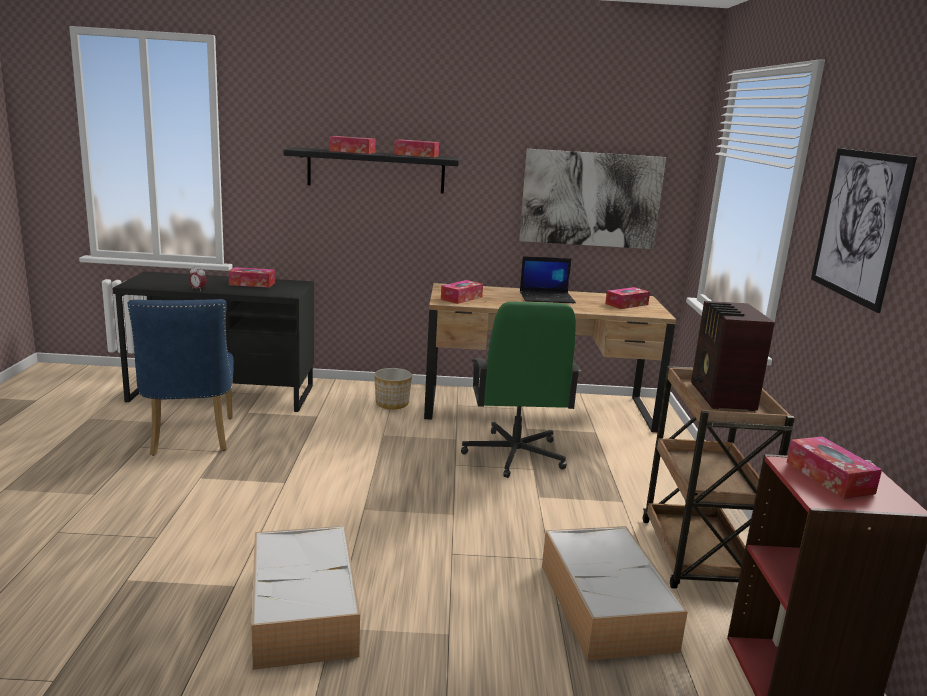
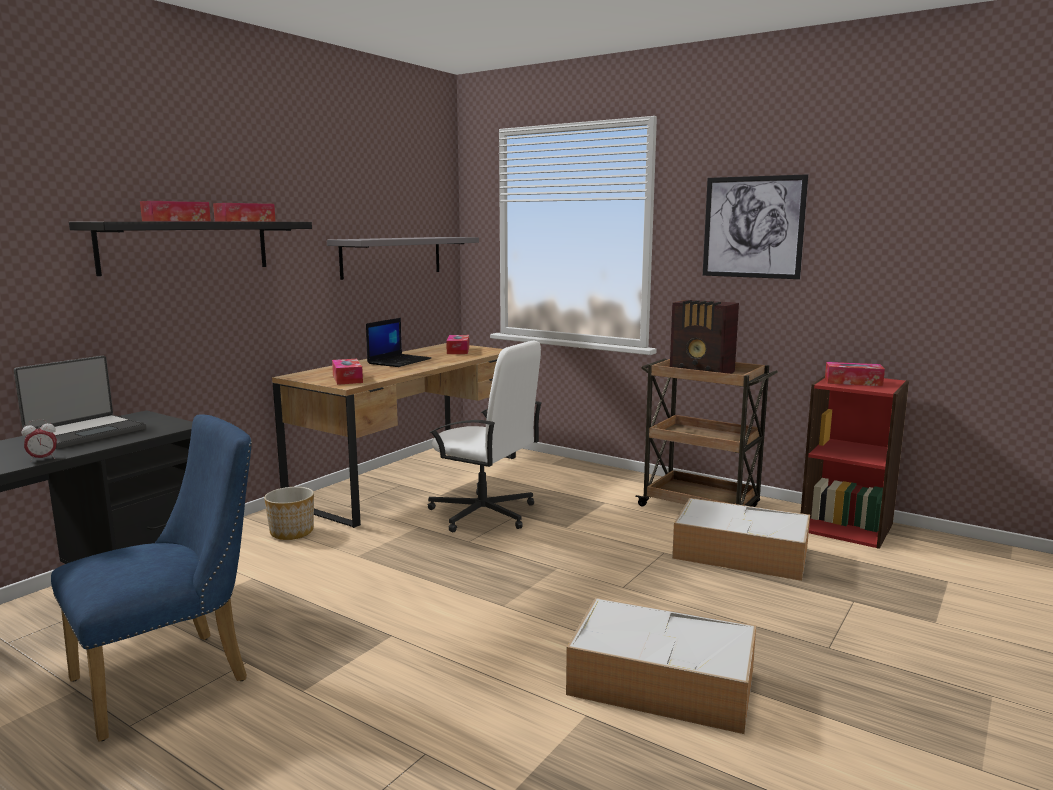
camera: 55 degrees left, 5 degrees down
blue chair [128,299,234,456] -> blue chair turned 60 degrees counterclockwise [51,414,252,742]
tissue box [228,267,275,288] -> laptop [14,356,146,449]
green office chair [461,302,581,478] -> white office chair [428,341,542,532]
picture [519,149,666,249] -> grey shelf [327,237,479,280]

